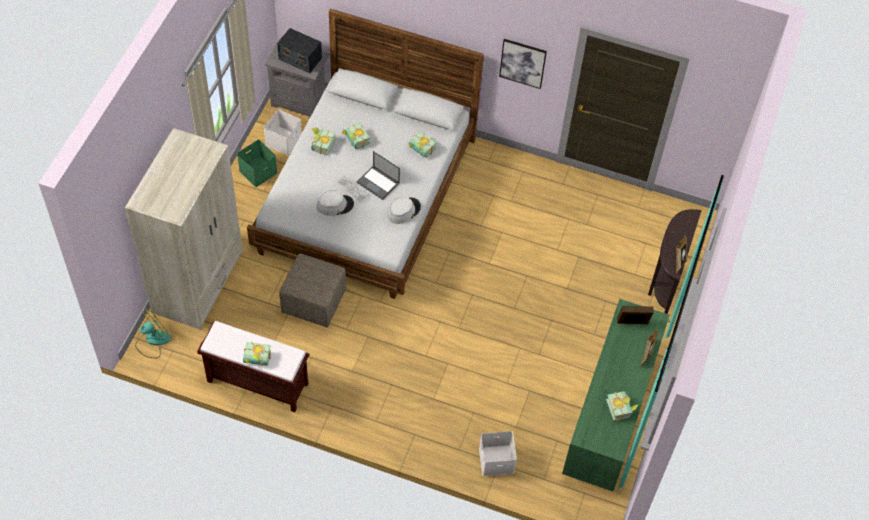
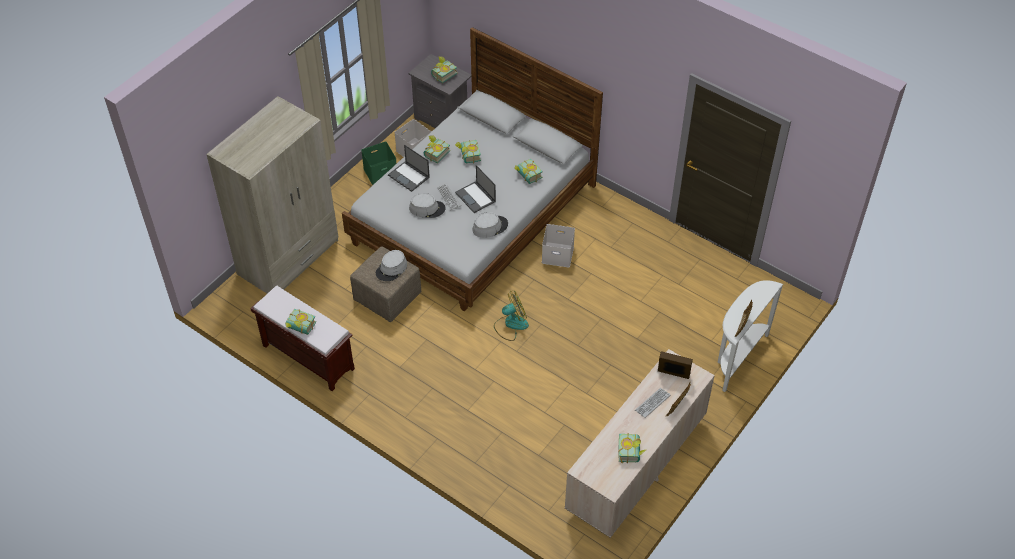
camera: 20 degrees right, 5 degrees down
fan [135,308,171,359] -> fan moved to [494,290,529,341]
radio [277,28,322,73] -> book [431,56,457,83]
white storage box [479,431,517,476] -> white storage box moved to [542,224,575,267]
picture [499,39,547,89] -> none
green dresser [562,299,670,491] -> beige dresser [565,349,715,538]
brown console table [648,209,702,314] -> white console table [717,280,783,392]
none -> grey hat [376,250,407,281]
none -> laptop [388,145,430,192]
none -> keyboard [635,388,670,418]

